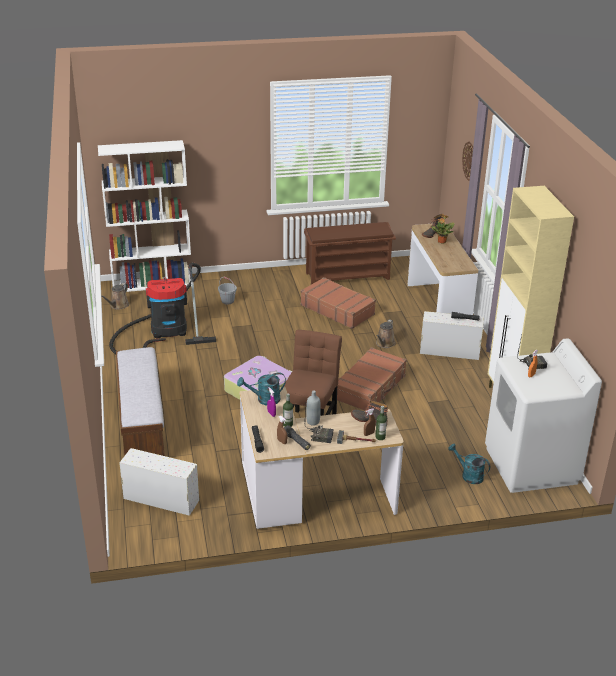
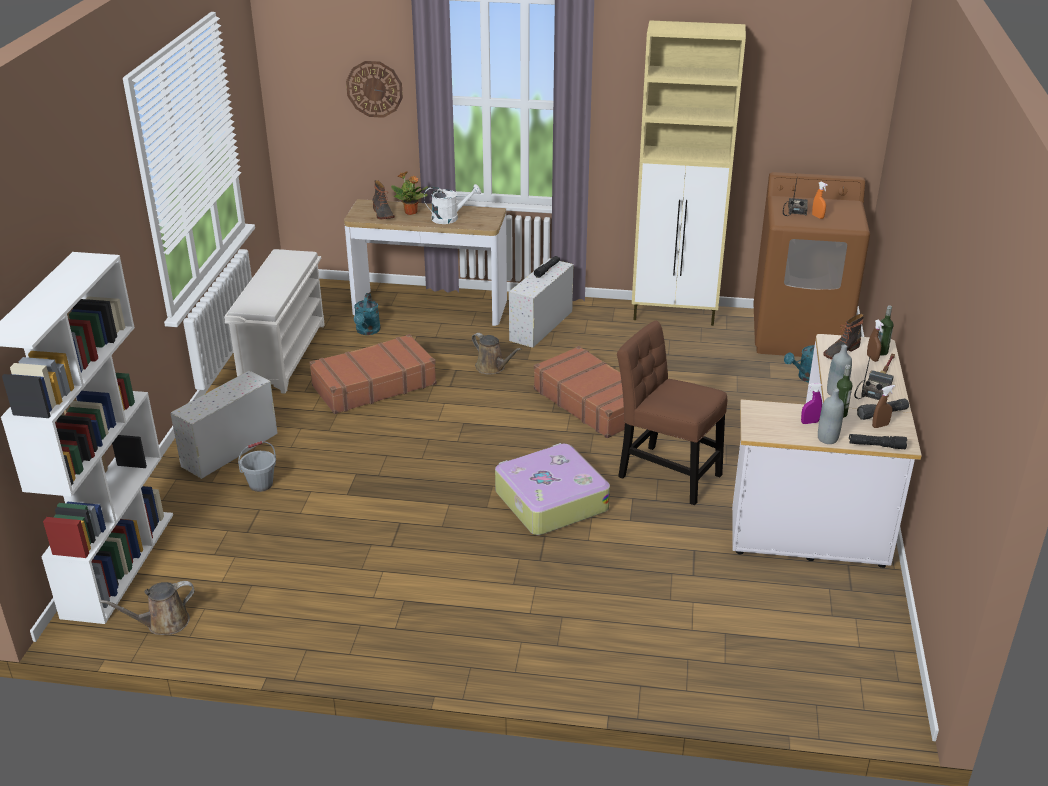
camera: 70 degrees left, 0 degrees up
brown watering can [101,283,129,310] -> brown watering can turned 105 degrees clockwise [100,581,195,635]
vacuum cleaner [109,263,216,354] -> none
bench [116,347,165,456] -> none
white storage box [119,448,199,516] -> white storage box moved to [170,371,278,479]
turquoise watering can [237,372,286,405] -> turquoise watering can moved to [354,293,381,335]
brown shoe rack [304,222,396,285] -> white shoe rack [224,249,325,394]
white washing machine [485,338,602,493] -> brown washing machine [754,172,870,357]
none -> white watering can [424,184,481,224]
none -> grey bottle [818,389,844,444]

